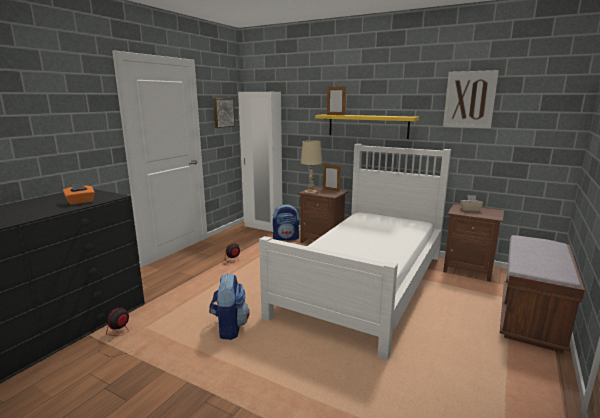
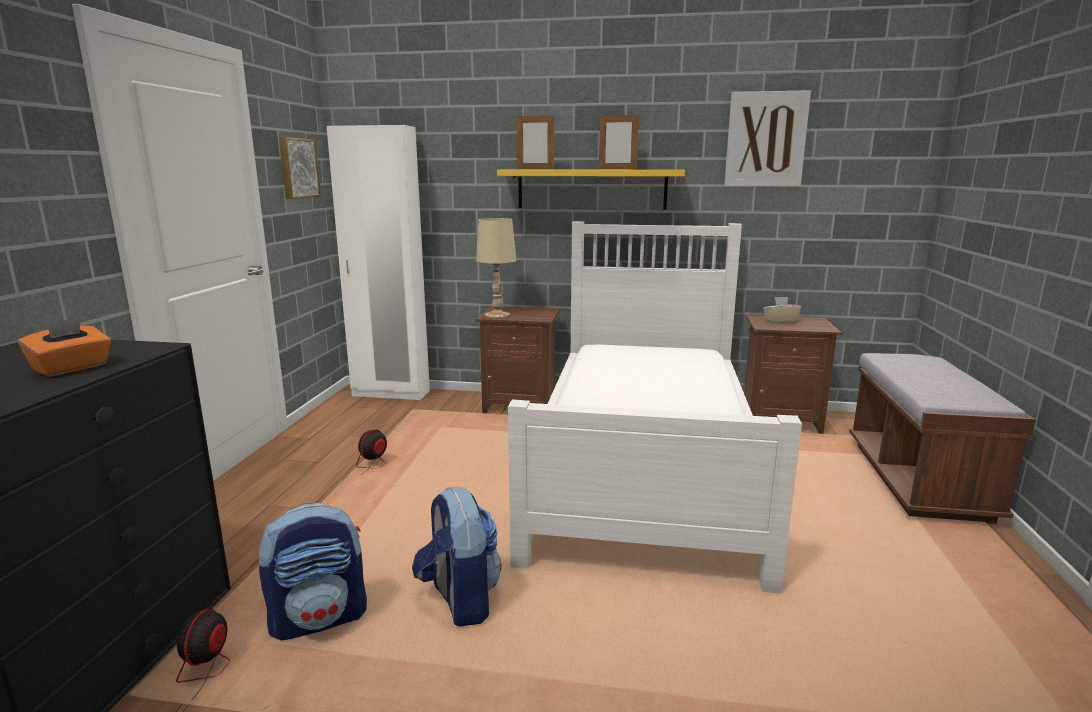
camera: 20 degrees left, 0 degrees up
backpack [273,204,299,240] -> backpack moved to [258,503,367,640]
picture frame [323,164,341,192] -> picture frame moved to [599,113,639,169]

